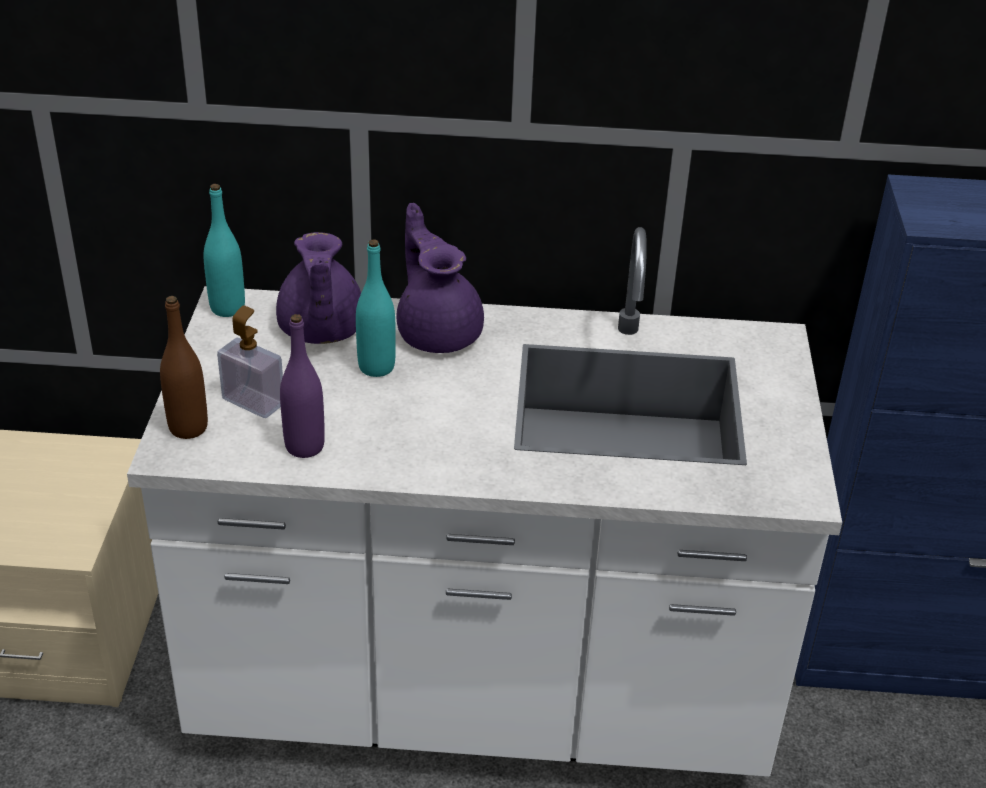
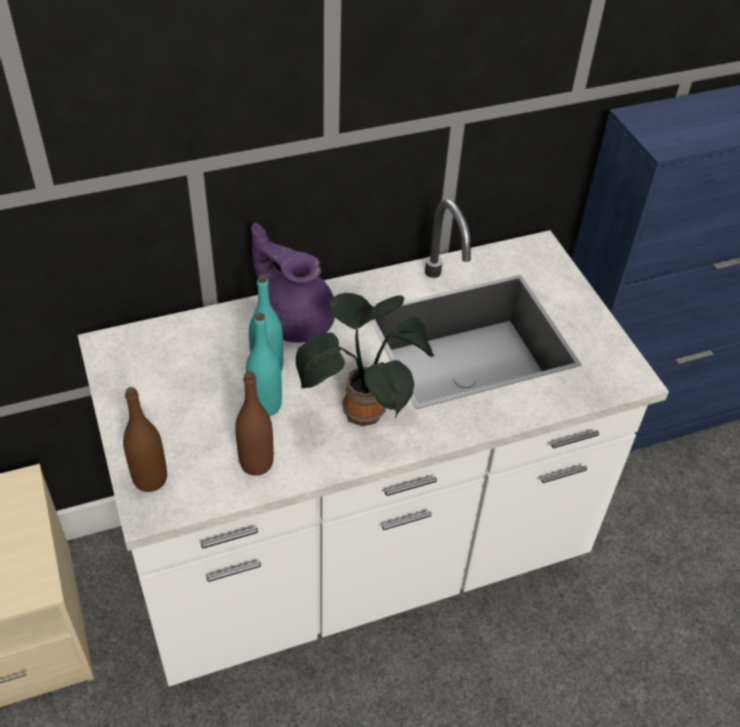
camera: 25 degrees left, 10 degrees up
turquoise bottle [204,184,245,317] -> turquoise bottle moved to [246,313,282,416]
soap dispenser [217,305,283,418] -> none
purple teapot [276,232,361,344] -> none
purple bottle [280,314,325,458] -> brown bottle [235,371,274,476]
none -> potted plant [296,293,434,427]

